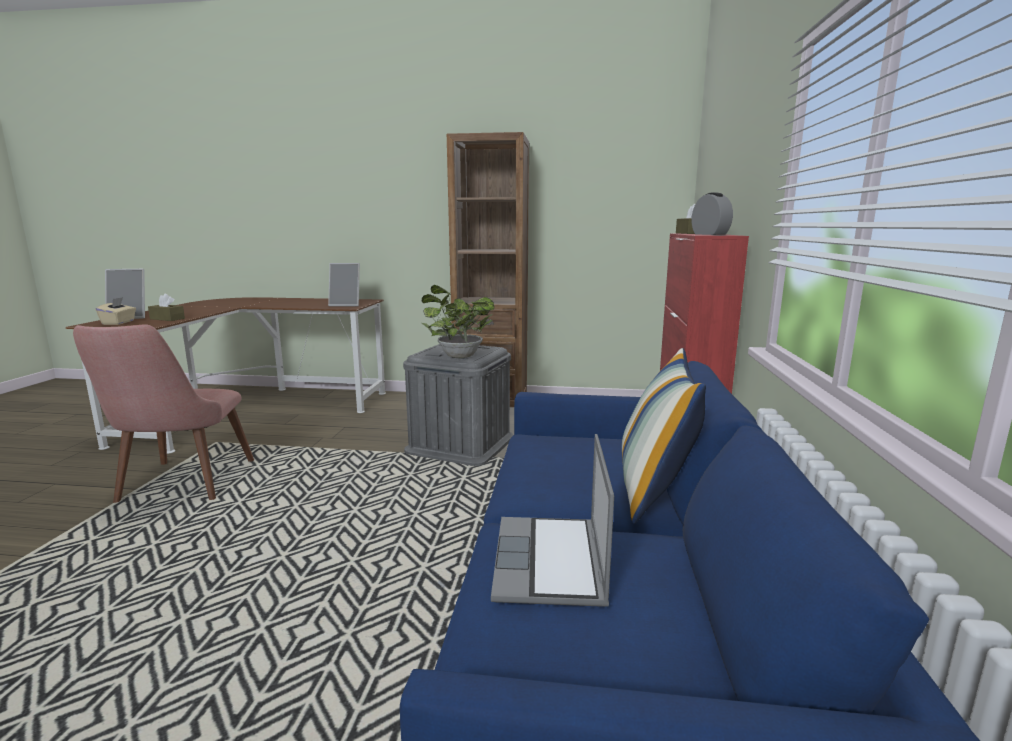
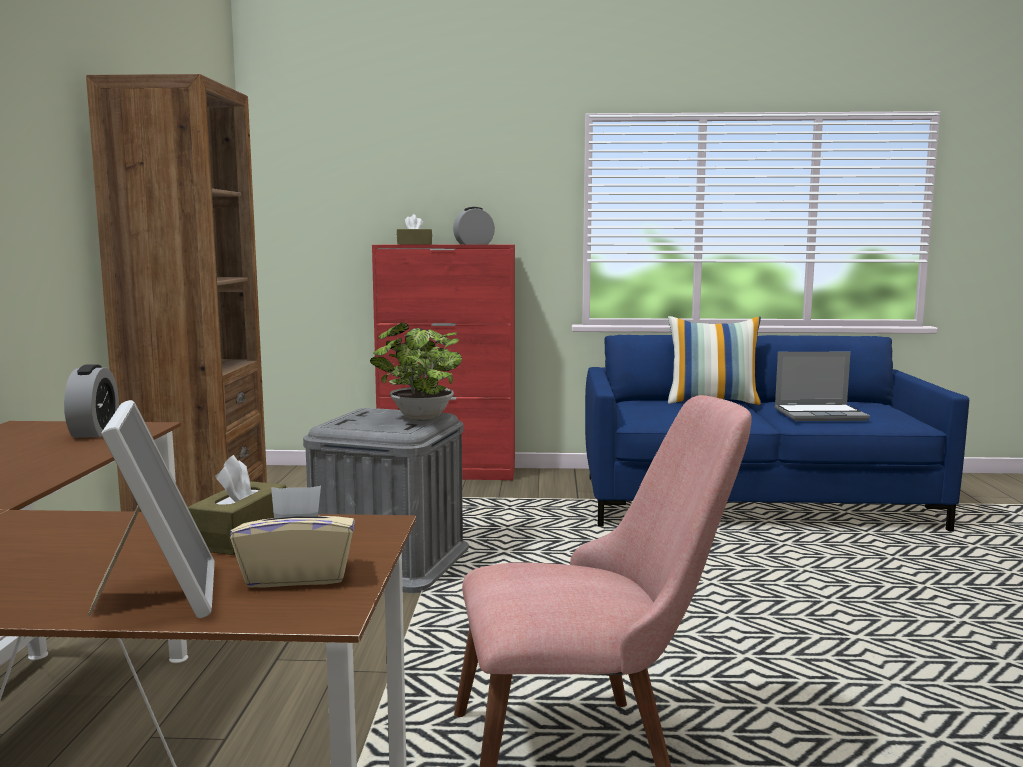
camera: 95 degrees left, 5 degrees down
picture frame [328,263,360,306] -> alarm clock [64,364,119,438]

